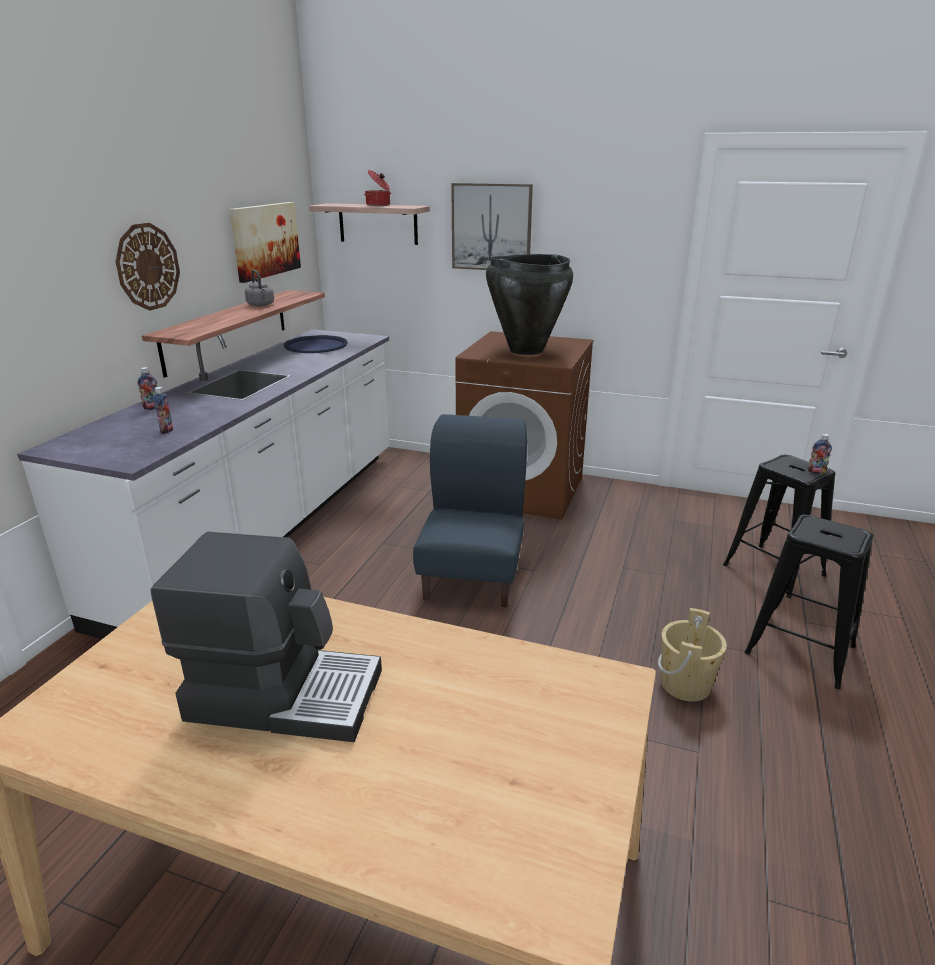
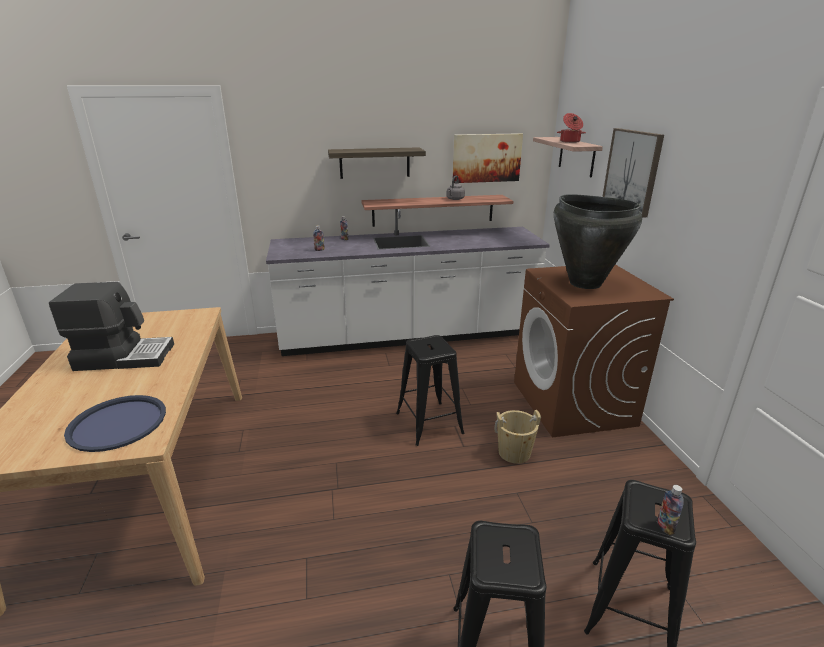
camera: 60 degrees right, 0 degrees up
wall clock [115,223,180,311] -> shelf [328,147,426,179]
coffee machine [150,532,382,742] -> coffee machine turned 75 degrees counterclockwise [49,282,174,371]
blue tray [284,335,348,353] -> blue tray moved to [64,395,166,452]
blue chair [413,414,527,607] -> black stool [396,335,464,446]
beige bucket [658,608,727,701] -> beige bucket moved to [495,410,541,464]

